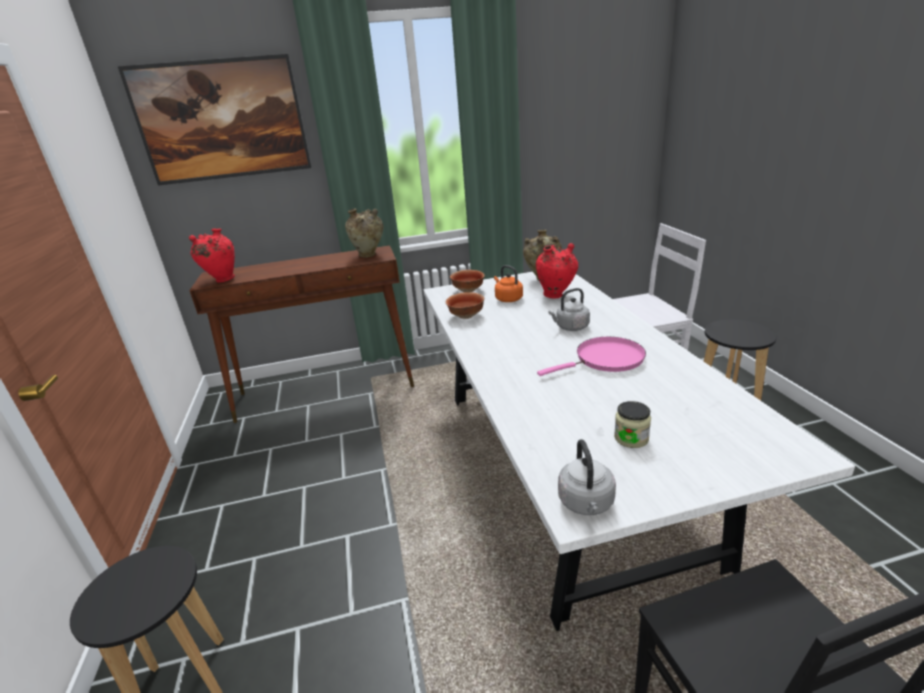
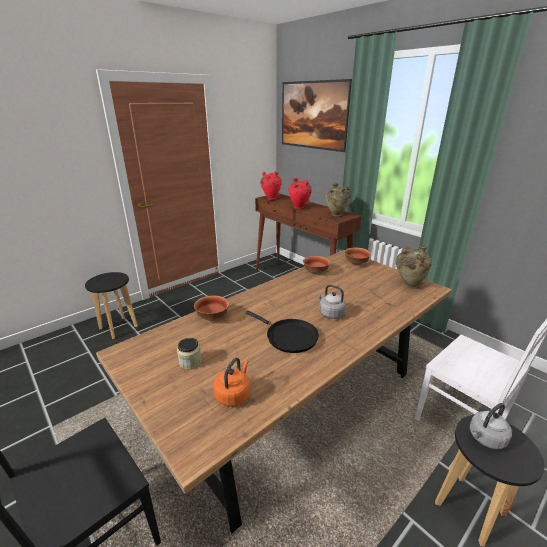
camera: 60 degrees right, 0 degrees up
white dining table [424,272,855,631] -> brown dining table [96,250,452,533]
orange kettle [494,265,523,302] -> orange kettle moved to [213,358,250,406]
red vase [536,243,578,299] -> red vase moved to [288,178,312,209]
pink frying pan [537,337,646,376] -> black frying pan [246,311,319,353]
grey kettle [558,439,616,515] -> grey kettle moved to [470,403,512,449]
none -> bowl [194,295,229,321]

